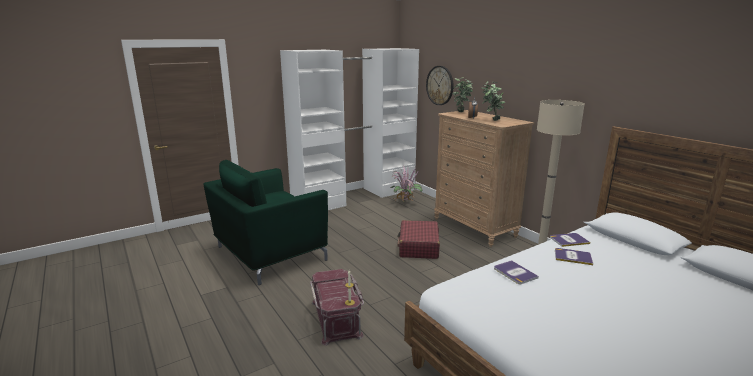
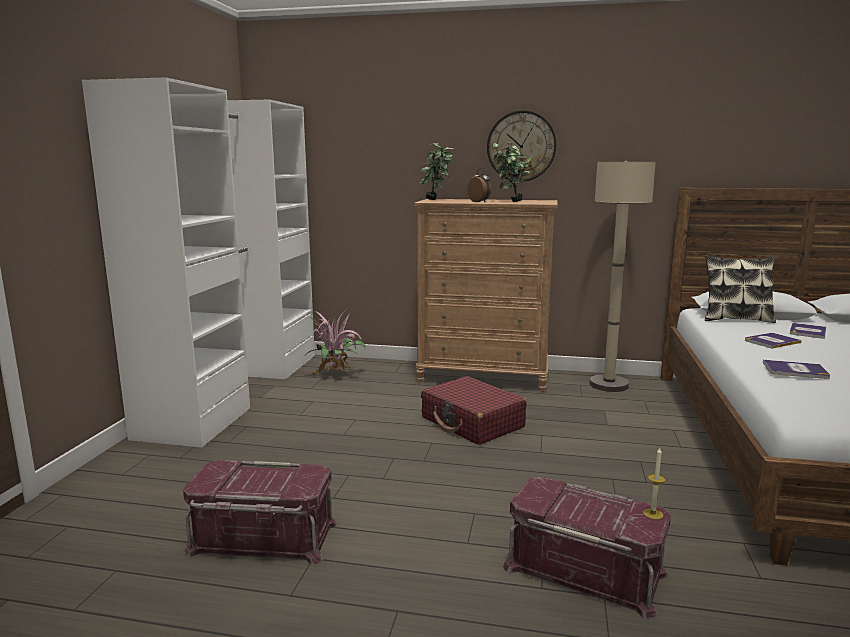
camera: 45 degrees left, 5 degrees down
green armchair [204,160,328,285] -> red storage box [183,460,337,565]
wall clock [426,66,454,105] -> wall clock moved to [487,110,556,181]
book [550,233,590,247] -> book moved to [790,323,826,339]
none -> pillow [705,255,776,323]

